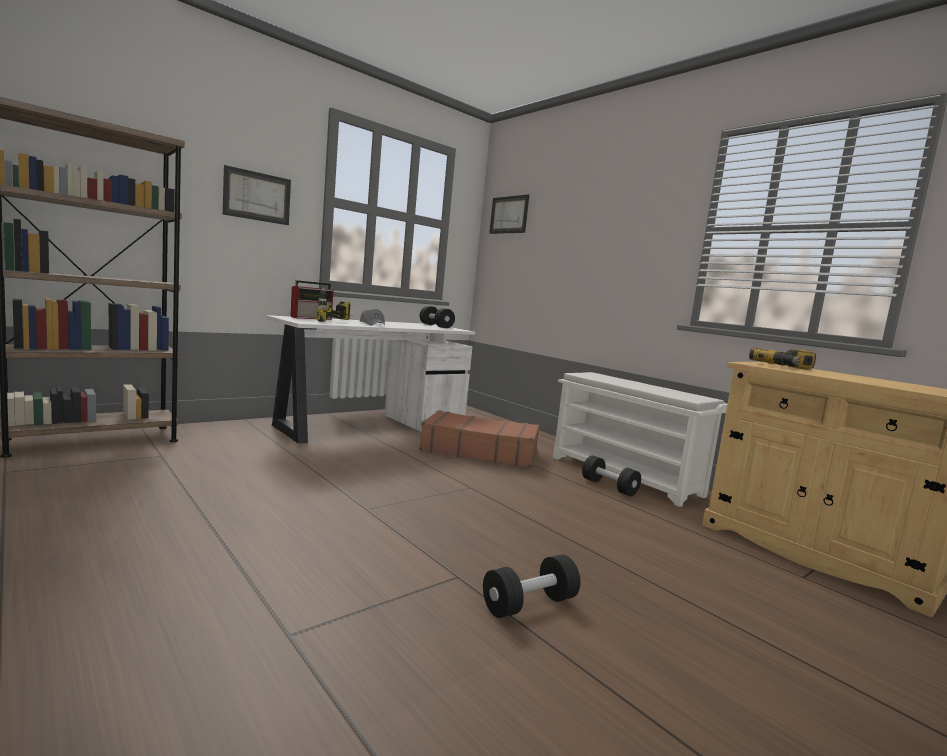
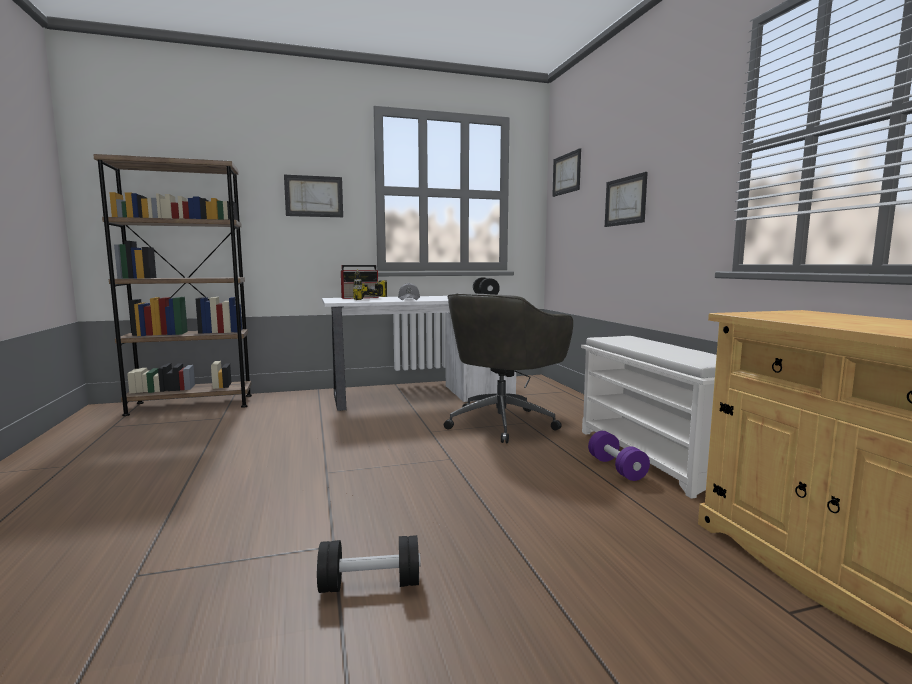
camera: 25 degrees right, 0 degrees up
brown suitcase [419,410,540,468] -> grey office chair [444,293,573,443]
black dumbbell [582,455,641,496] -> purple dumbbell [588,431,650,481]
power drill [749,348,816,370] -> none
none -> picture [605,172,648,227]

